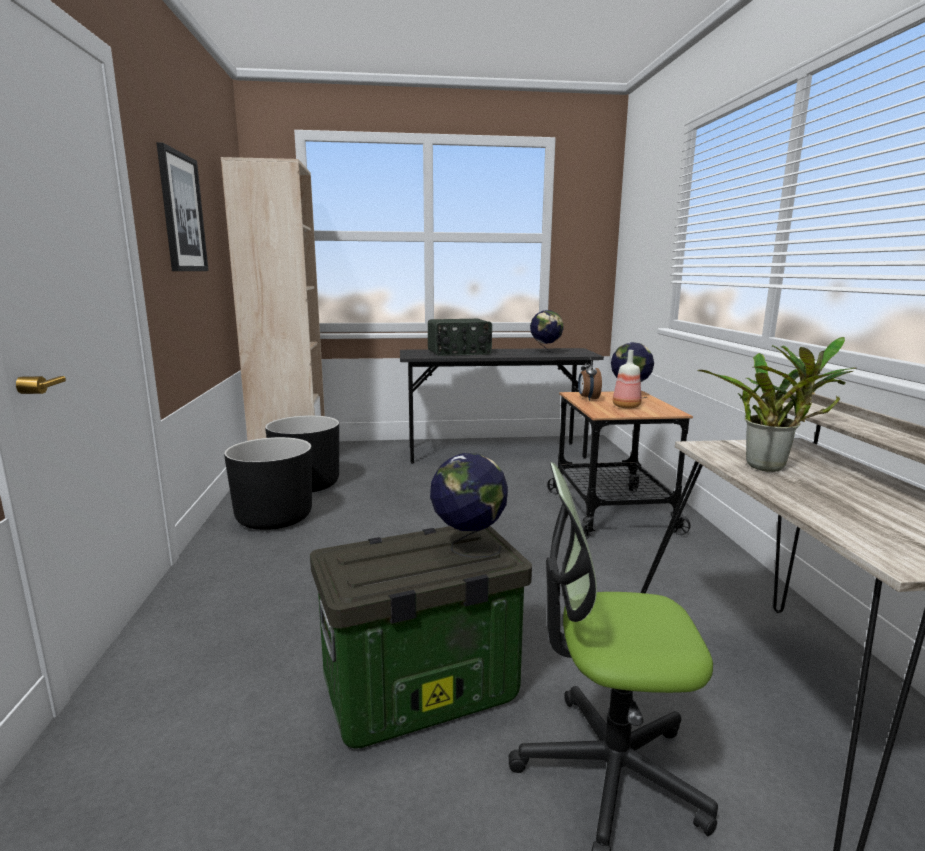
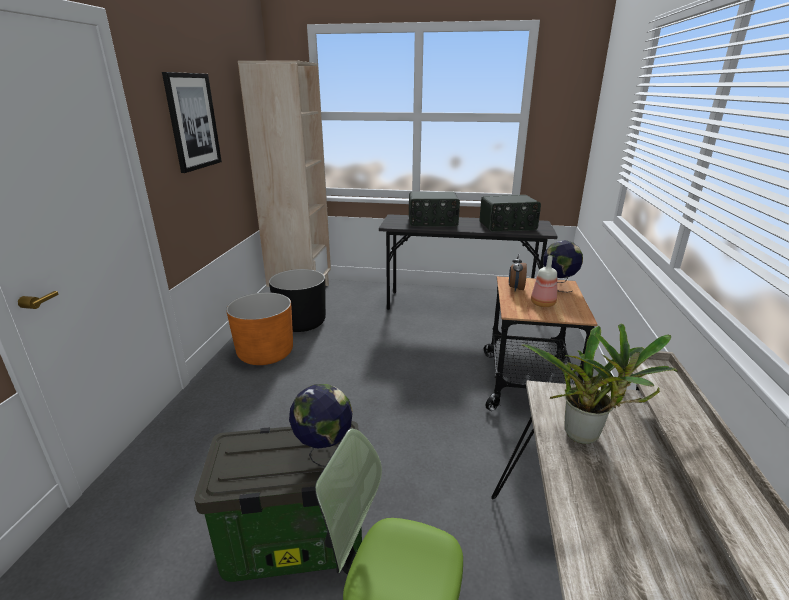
camera: 15 degrees right, 10 degrees up
black planter [224,437,312,530] -> orange planter [226,292,293,365]
globe [530,310,564,354] -> radio [480,195,541,232]

